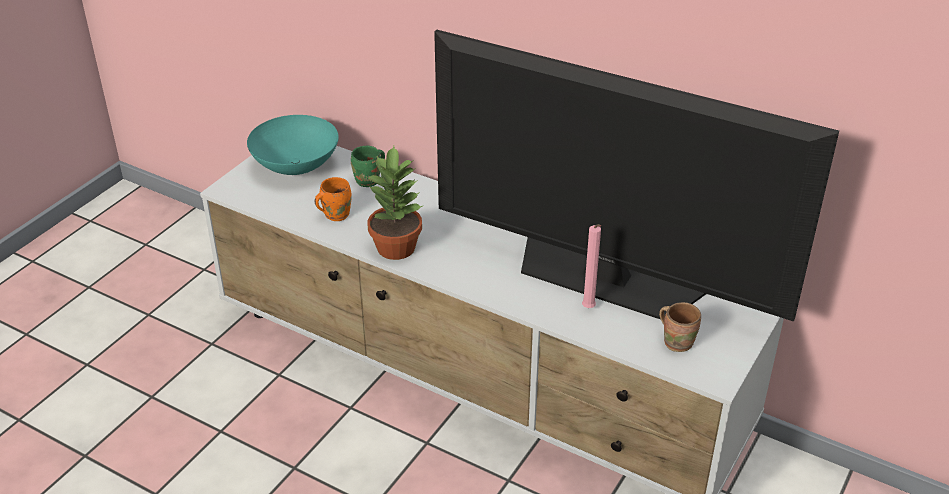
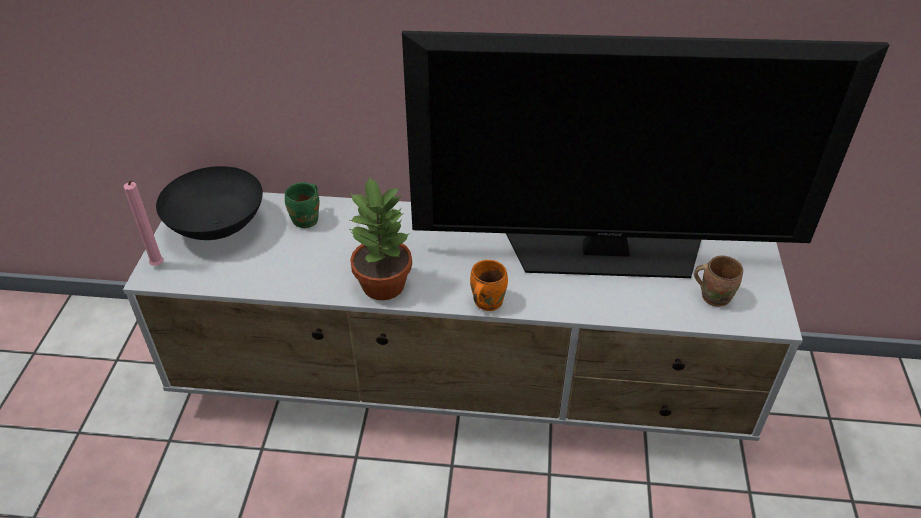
camera: 25 degrees left, 5 degrees up
turquoise bowl [247,115,339,175] -> black bowl [156,166,263,240]
orange mug [315,177,352,221] -> orange mug moved to [470,260,508,311]
pink candle [582,224,601,308] -> pink candle moved to [123,180,164,266]

